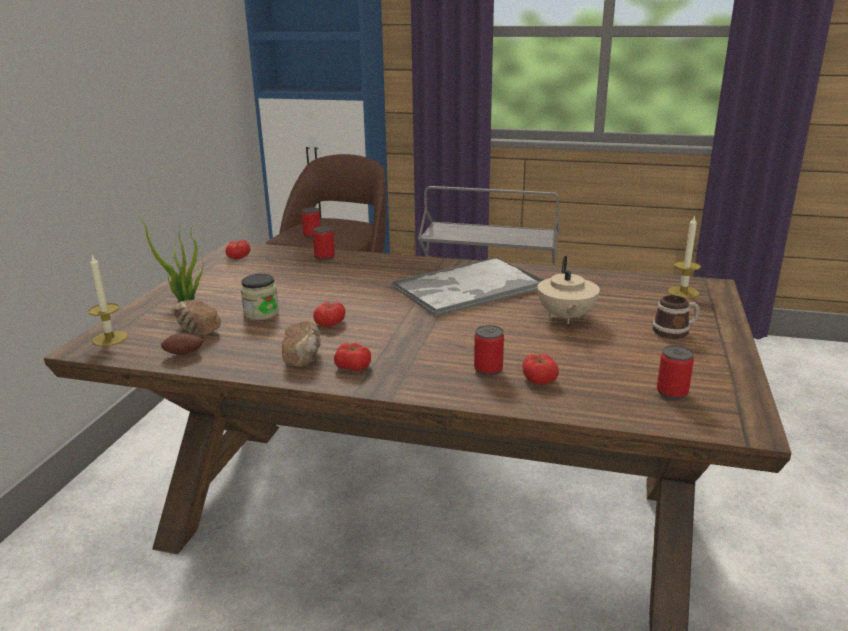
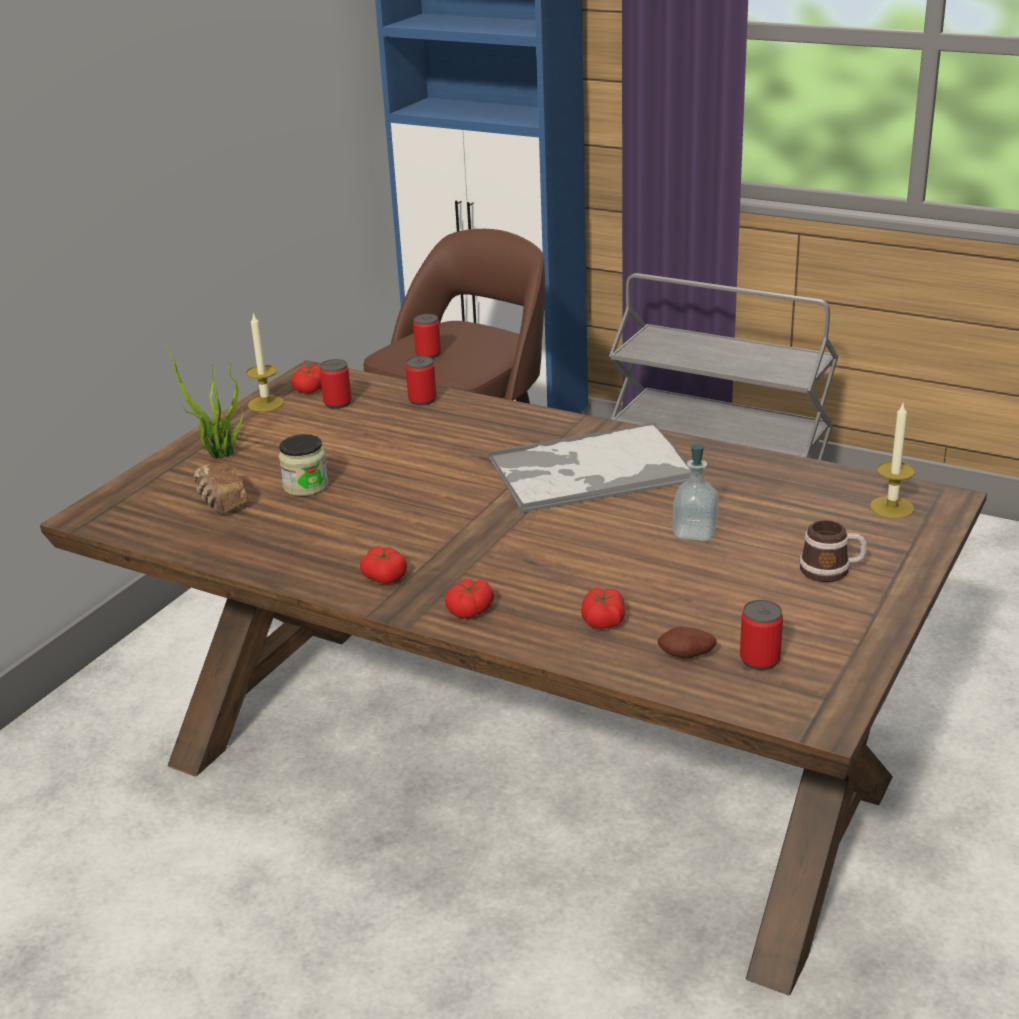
camera: 15 degrees right, 5 degrees up
candle [88,254,128,346] -> candle moved to [246,312,284,412]
potato [161,334,203,355] -> potato moved to [658,627,717,658]
bread [282,321,321,367] -> none
tomato [313,302,346,327] -> tomato moved to [445,579,494,619]
can [474,325,504,376] -> can moved to [320,359,352,409]
beige teapot [538,256,600,324] -> soap dispenser [673,444,719,542]

